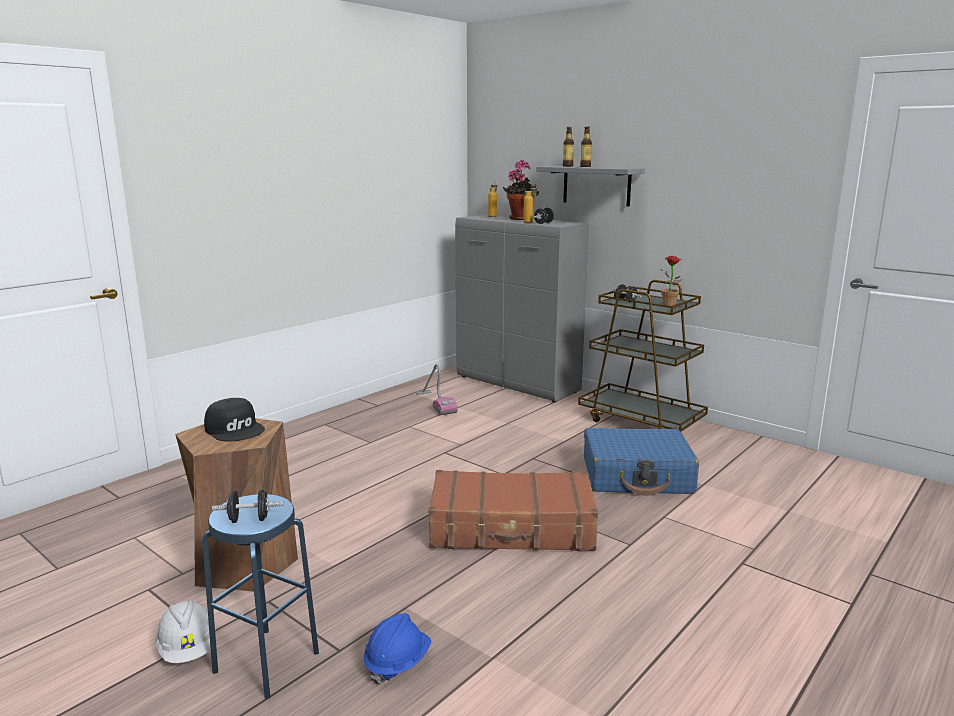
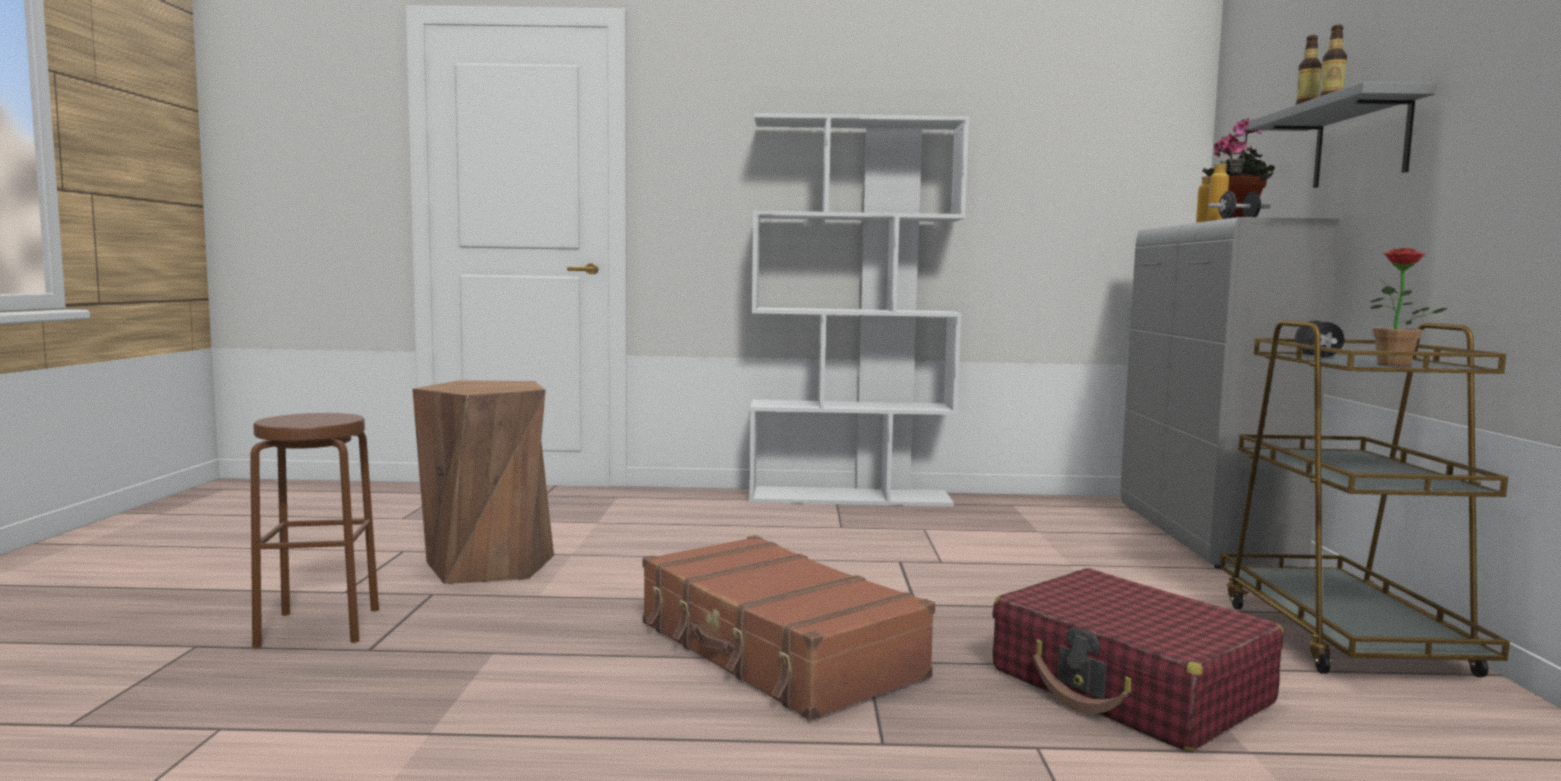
camera: 50 degrees right, 10 degrees down
white hard hat [155,600,211,663] -> none
blue stool [202,494,319,699] -> brown stool [250,413,379,648]
black cap [204,398,265,441] -> none
black dumbbell [212,489,284,523] -> none
blue hard hat [363,613,432,685] -> none
vacuum cleaner [415,364,458,415] -> none
blue suitcase [584,428,699,496] -> red suitcase [992,568,1283,752]
none -> white bookcase [749,113,969,507]

